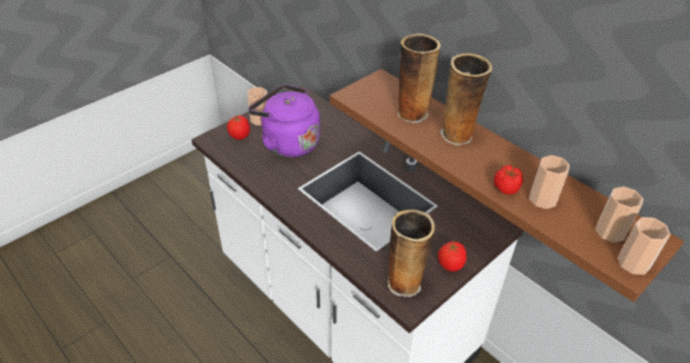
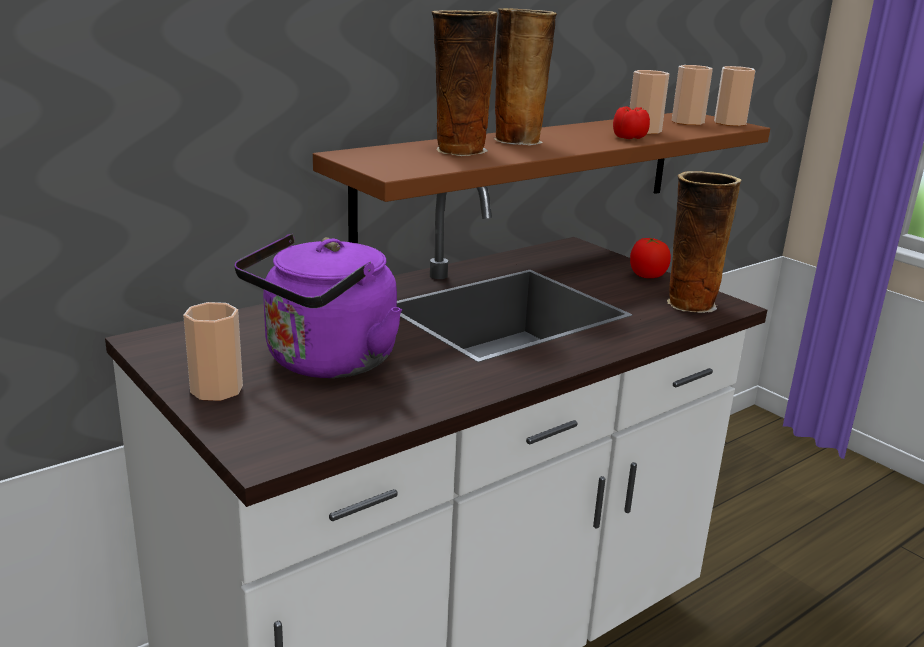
camera: 85 degrees left, 20 degrees down
tomato [227,116,250,140] -> none

